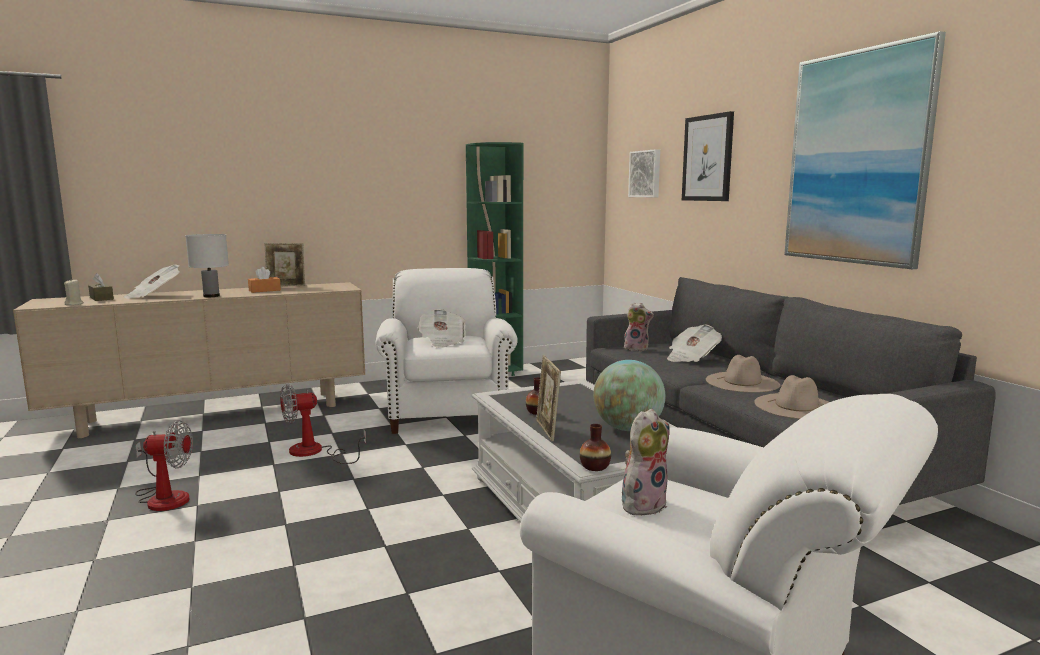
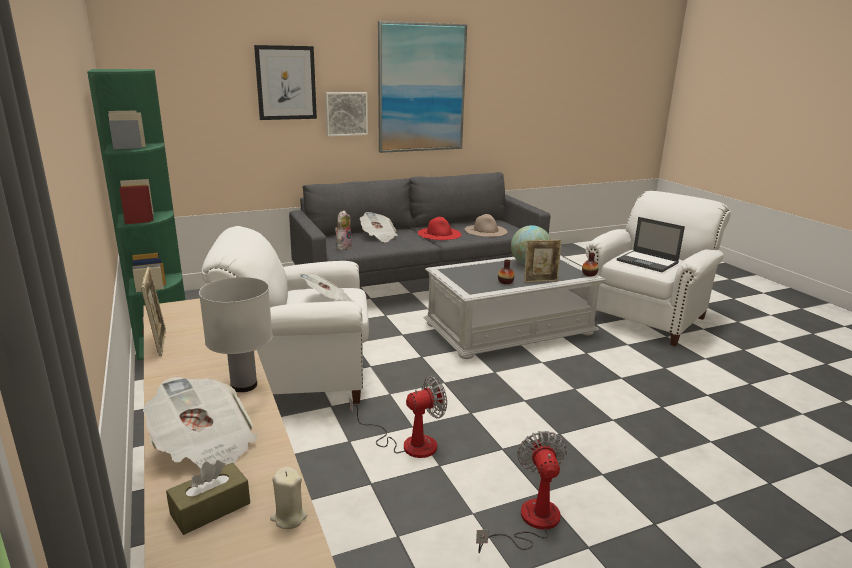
camera: 90 degrees left, 10 degrees up
orange tissue box [248,267,281,293] -> none
fan [280,384,366,464] -> fan turned 90 degrees counterclockwise [350,376,447,458]
plush toy [622,409,670,515] -> laptop [617,217,685,272]
picture [628,149,660,197] -> picture moved to [325,92,368,136]
beige hat [706,355,780,393] -> red hat [418,217,462,240]

